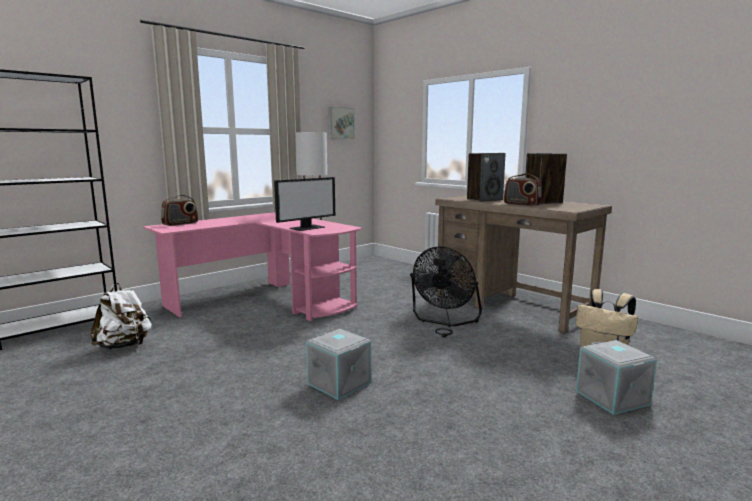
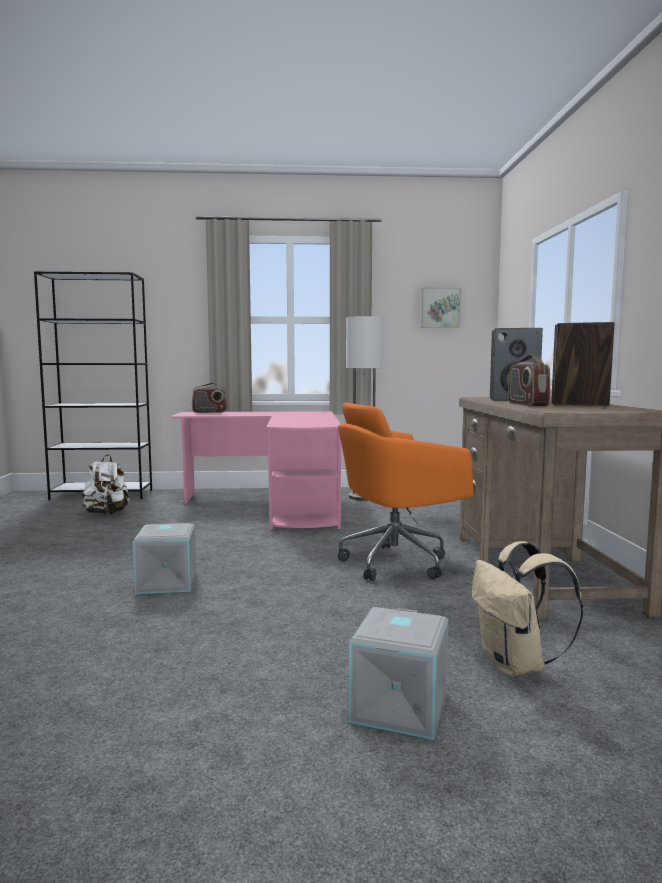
camera: 40 degrees right, 5 degrees down
monitor [274,177,335,231] -> none
black fan [410,247,482,338] -> orange office chair [338,402,473,581]

